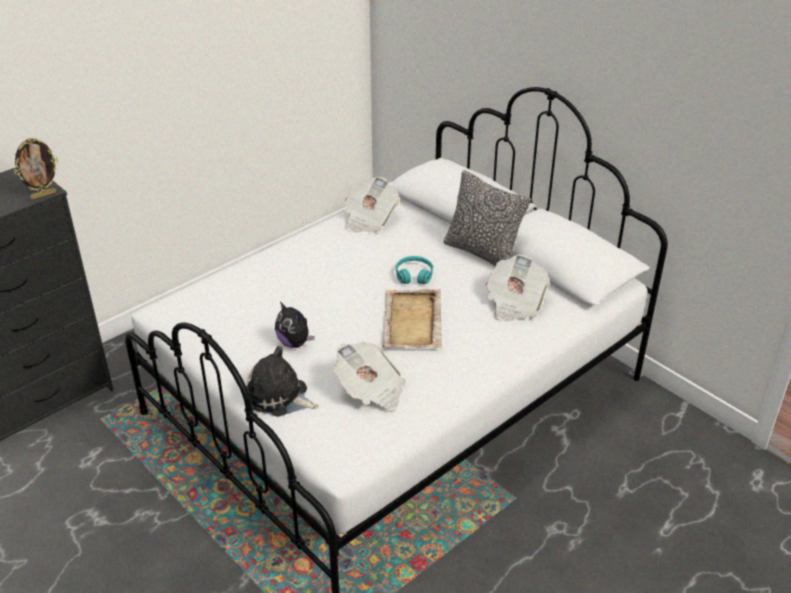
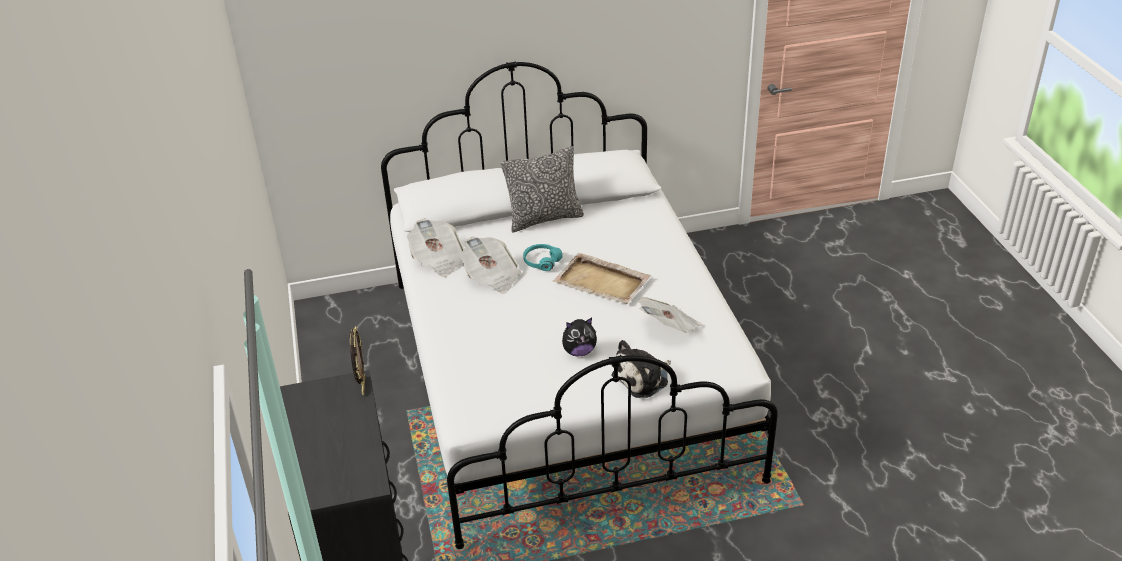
camera: 60 degrees left, 0 degrees up
newspaper [486,254,550,322] -> newspaper moved to [460,237,521,294]

